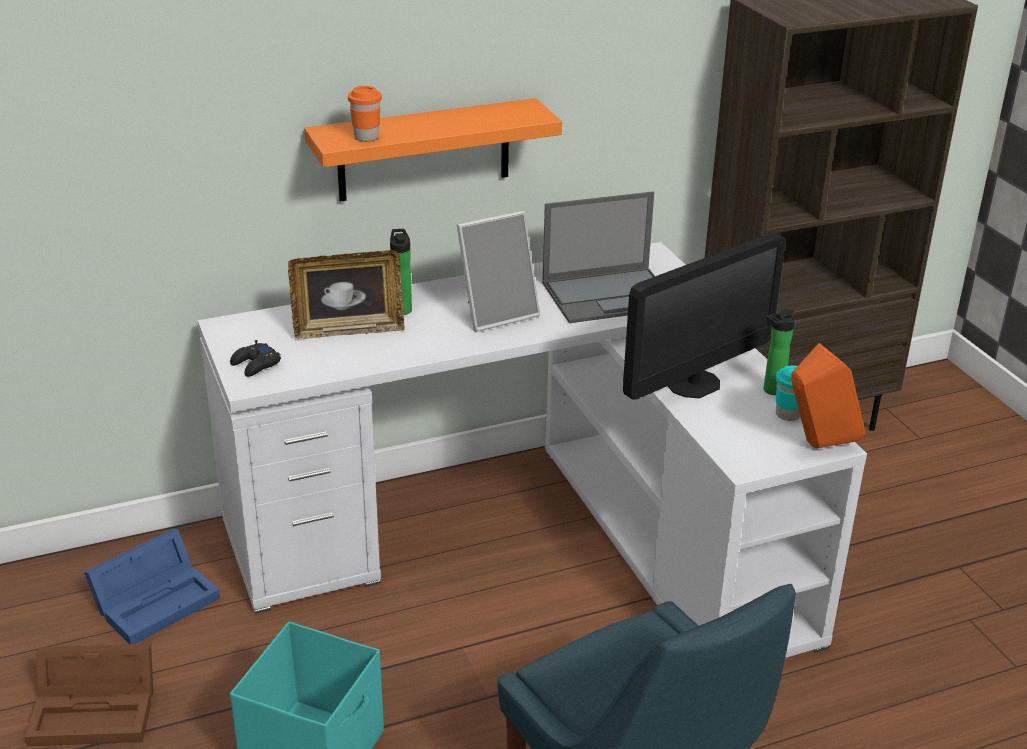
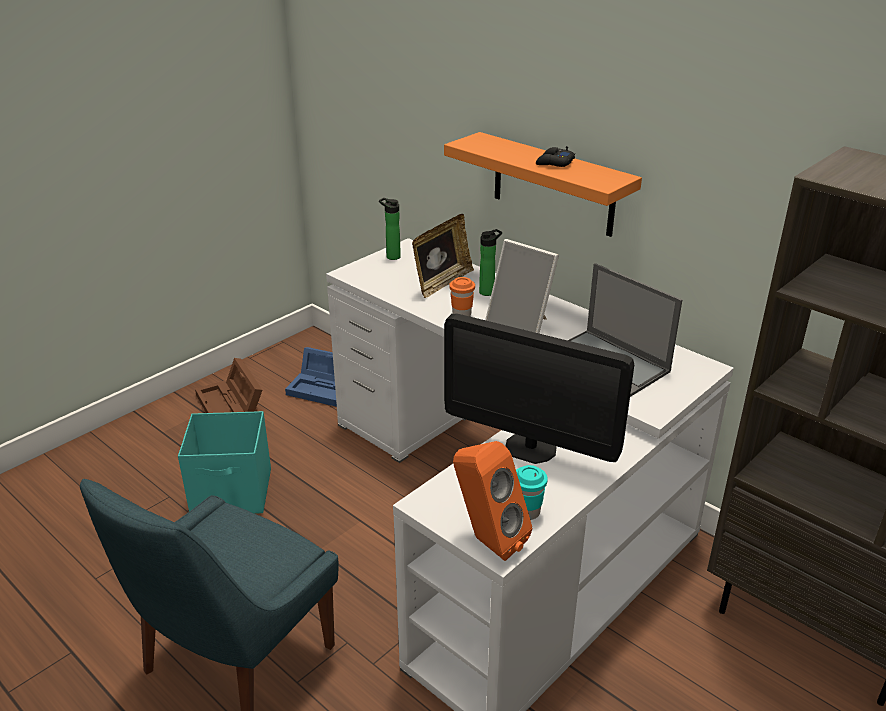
camera: 65 degrees right, 0 degrees up
black game controller [230,340,281,377] -> black game controller moved to [536,146,575,167]
picture frame [288,250,404,339] -> picture frame turned 105 degrees counterclockwise [412,214,474,298]
orange cup [348,86,382,142] -> orange cup moved to [449,277,475,316]
bottle [764,309,795,395] -> bottle moved to [379,198,401,260]

